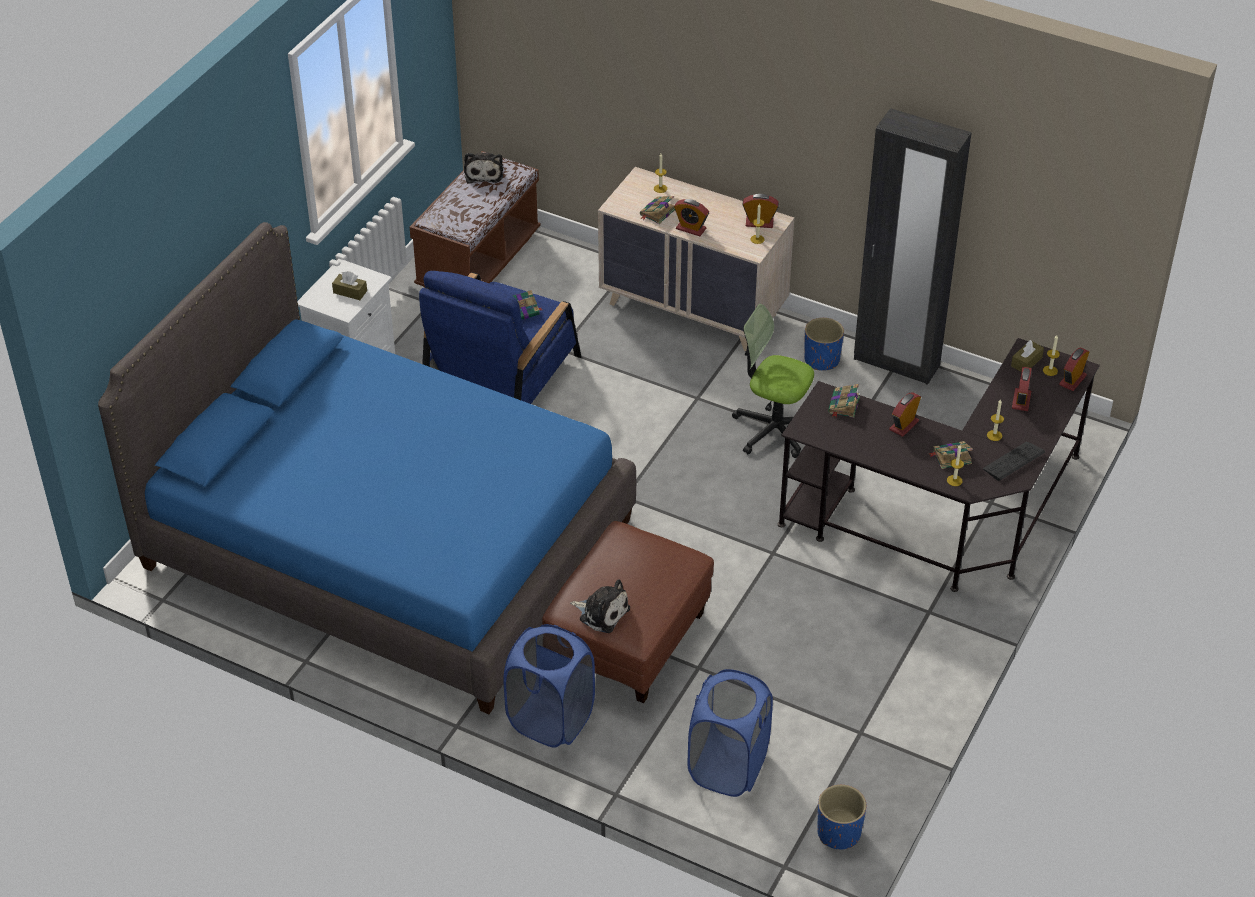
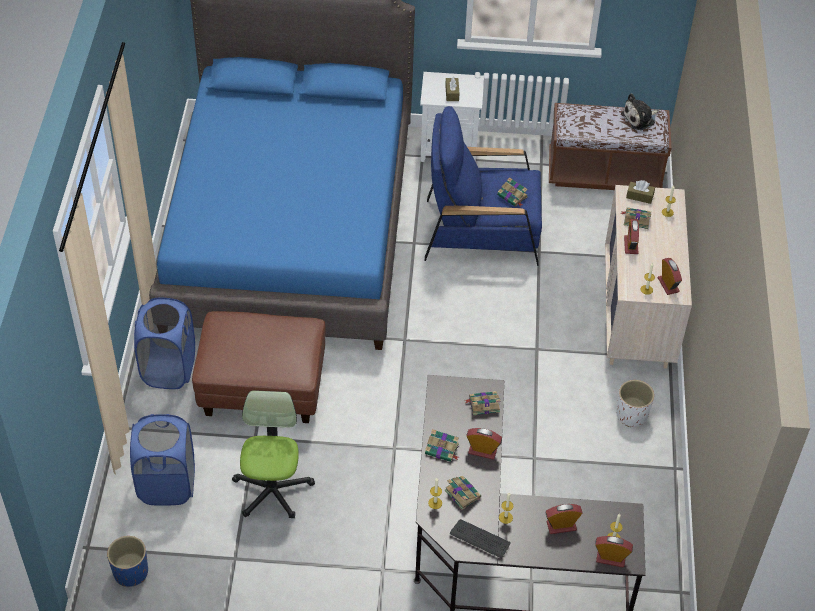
camera: 65 degrees right, 5 degrees up
plush toy [570,579,630,633] -> none
office chair [732,304,814,458] -> office chair moved to [232,390,315,518]
blue planter [804,318,844,371] -> white planter [616,380,654,427]
black wardrobe [854,108,972,385] -> none
brown tissue box [1011,340,1044,372] -> brown tissue box moved to [626,180,655,204]
none -> book [425,429,459,462]

